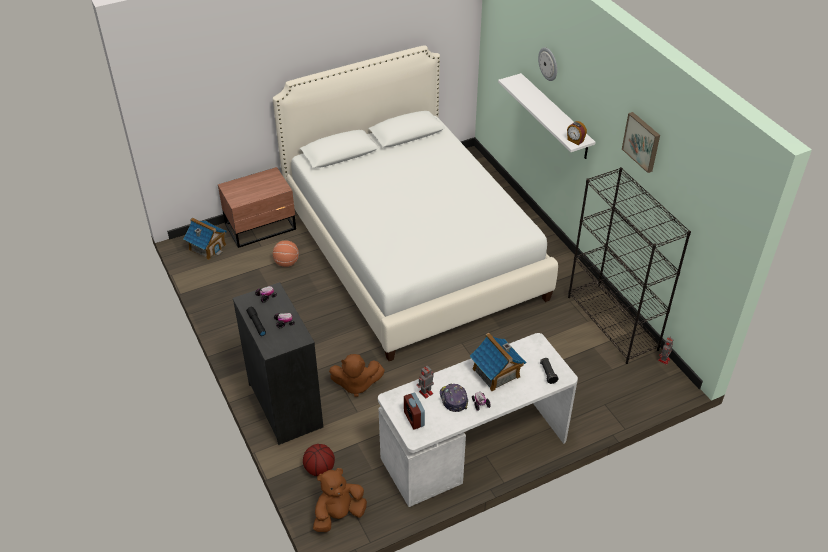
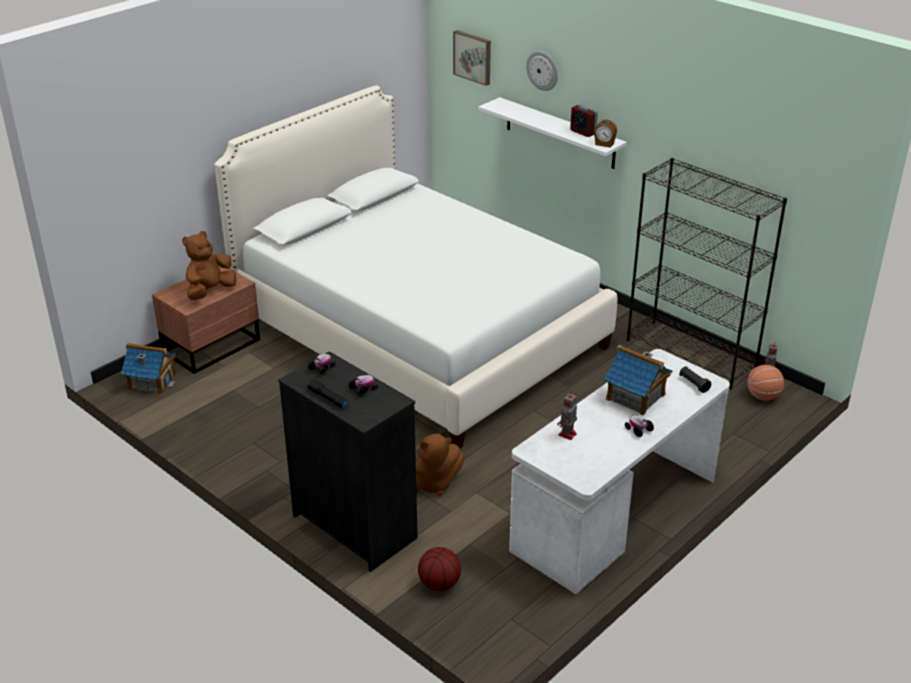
camera: 20 degrees left, 10 degrees down
basketball [273,240,299,267] -> basketball moved to [747,365,784,401]
brown plush toy [313,468,367,532] -> brown plush toy moved to [182,231,237,300]
alarm clock [404,392,425,430] -> alarm clock moved to [570,104,598,137]
cap [440,384,468,412] -> none
picture [622,112,660,173] -> picture moved to [453,30,491,86]

